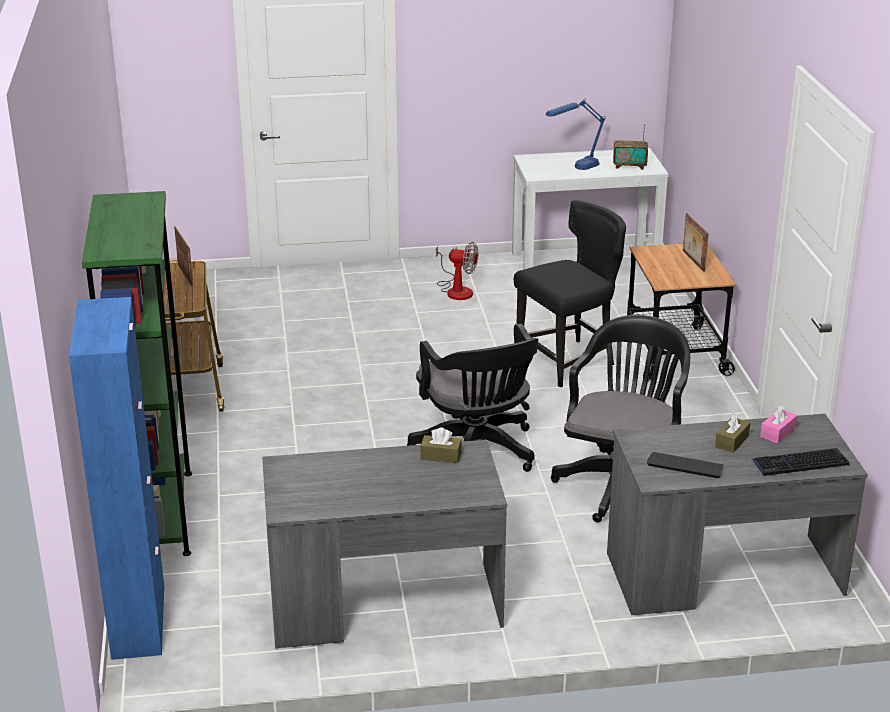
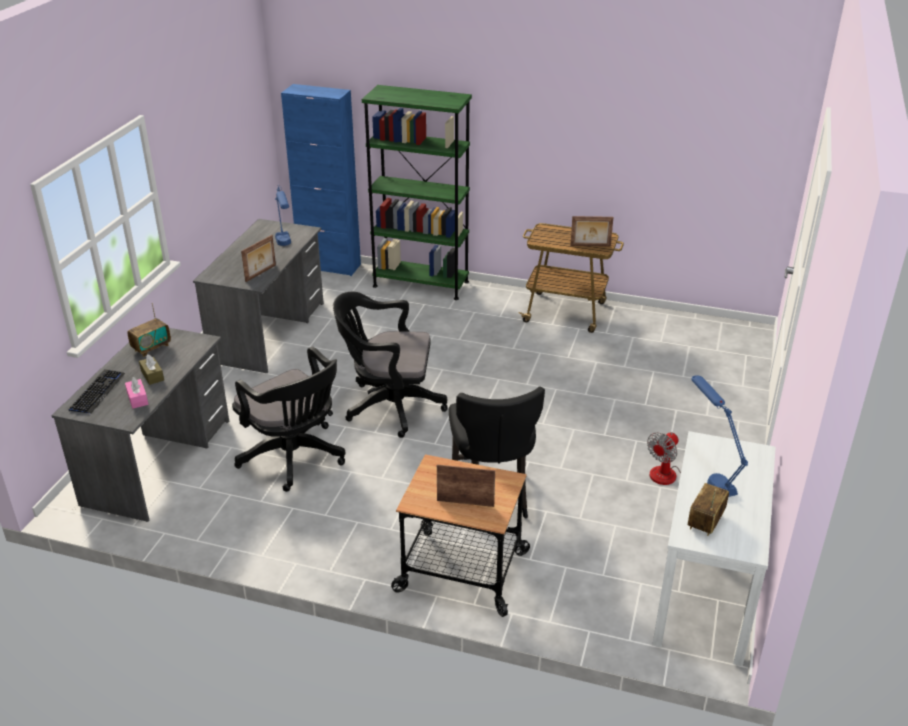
camera: 115 degrees right, 5 degrees up
brown tissue box [420,427,462,463] -> picture frame [241,235,276,282]
keyboard [647,452,724,478] -> radio [127,303,171,357]
none -> blue table lamp [275,185,291,246]

